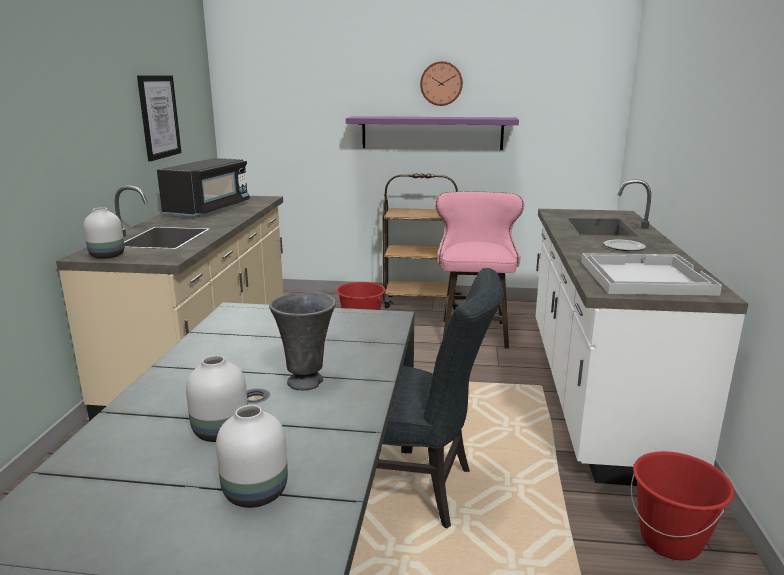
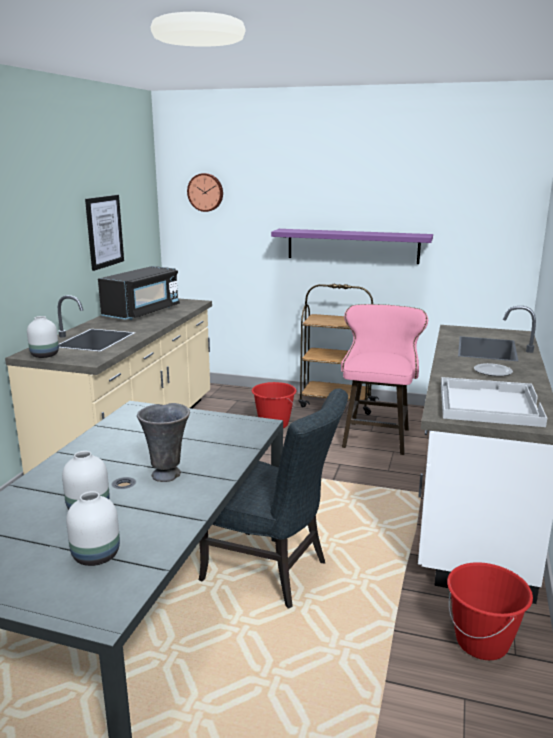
camera: 10 degrees right, 0 degrees up
wall clock [420,61,463,106] -> wall clock moved to [187,173,223,212]

